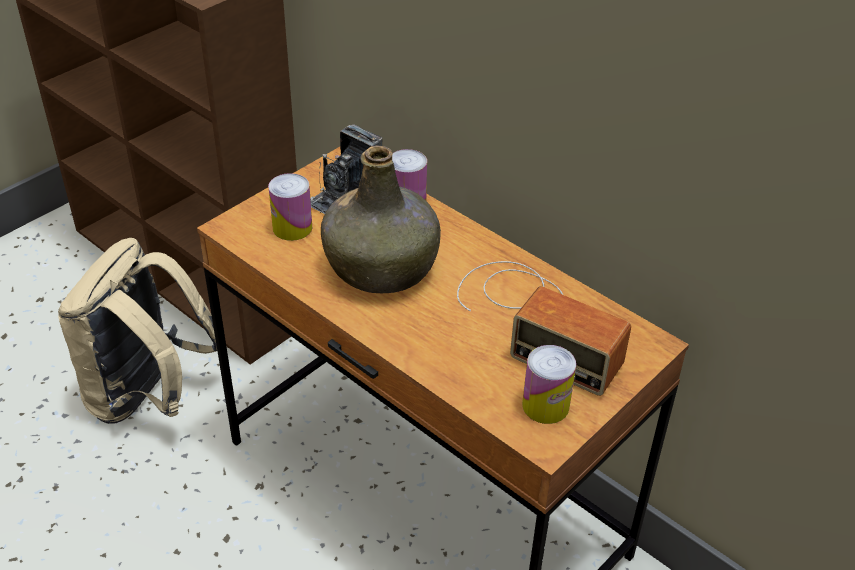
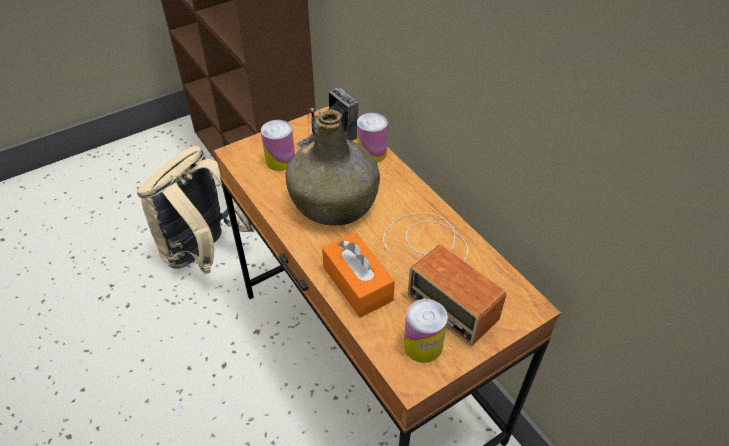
camera: 15 degrees right, 5 degrees up
none -> orange tissue box [322,232,395,318]

